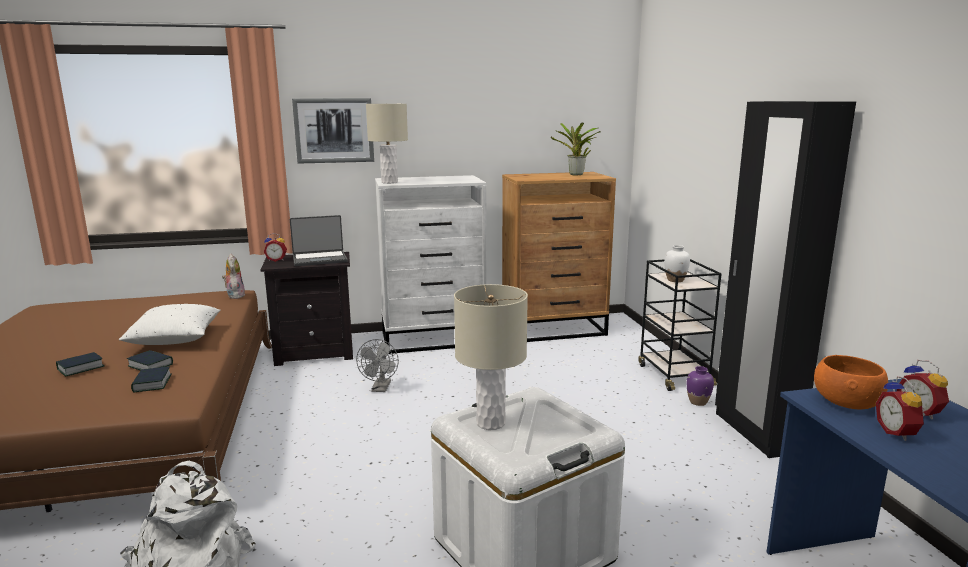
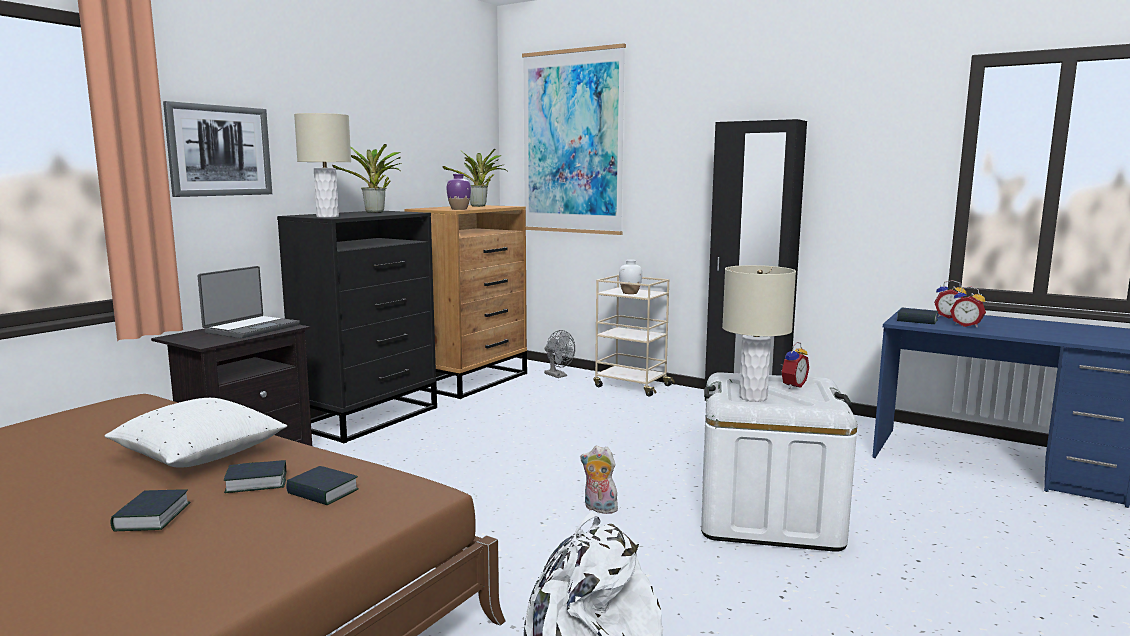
camera: 45 degrees left, 5 degrees down
plush toy [222,254,245,299] -> plush toy moved to [580,445,618,514]
alarm clock [264,233,287,262] -> alarm clock moved to [781,342,809,389]
grey fan [356,339,399,392] -> grey fan moved to [544,330,575,378]
white dresser [375,175,487,354] -> black dresser [277,211,437,443]
black cart [638,259,722,391] -> beige cart [594,275,675,397]
purple vase [687,366,714,406] -> purple vase moved to [447,174,471,210]
orange bowl [814,355,888,409] -> book [897,308,938,324]
none -> potted plant [332,144,402,213]
none -> picture [522,43,626,235]

